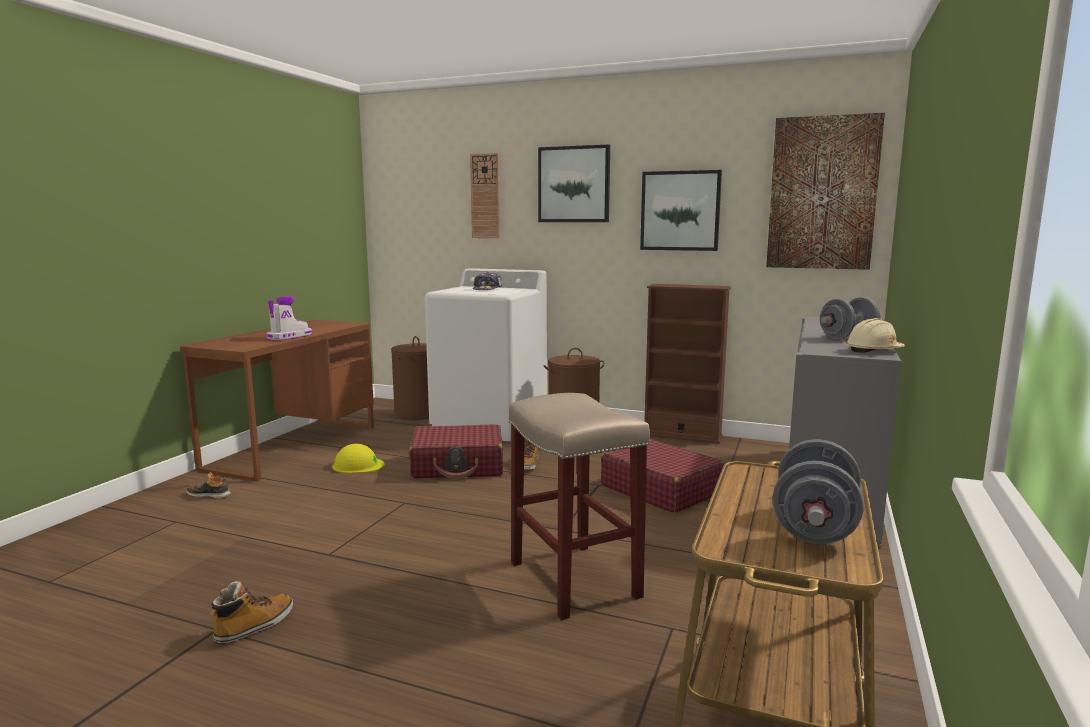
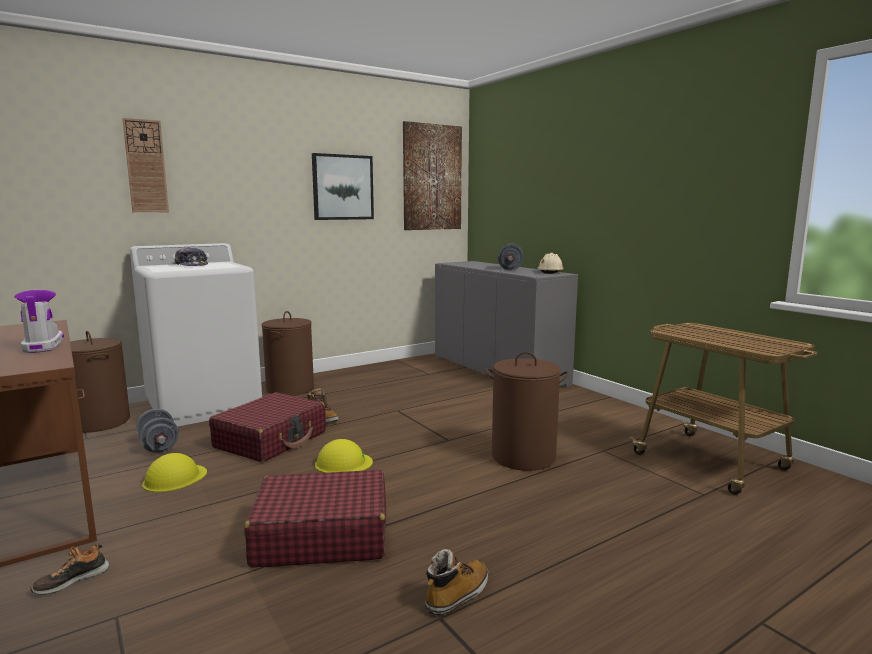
camera: 55 degrees left, 0 degrees up
boot [210,581,293,645] -> boot turned 60 degrees clockwise [425,549,488,615]
beige stool [508,393,650,620] -> brown laundry basket [485,352,569,471]
picture [538,145,610,222] -> none
red suitcase [601,439,724,513] -> red suitcase moved to [244,470,386,568]
brown bookcase [644,284,731,444] -> none
grey dumbbell [773,439,863,544] -> grey dumbbell moved to [136,409,179,453]
none -> yellow hard hat [315,439,373,473]

